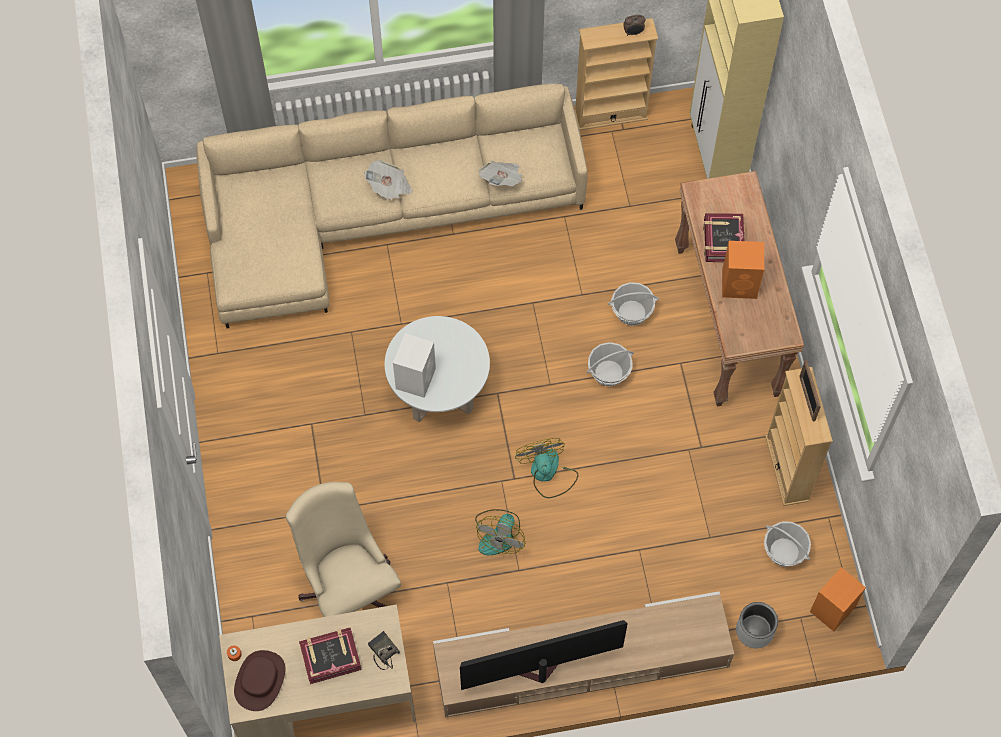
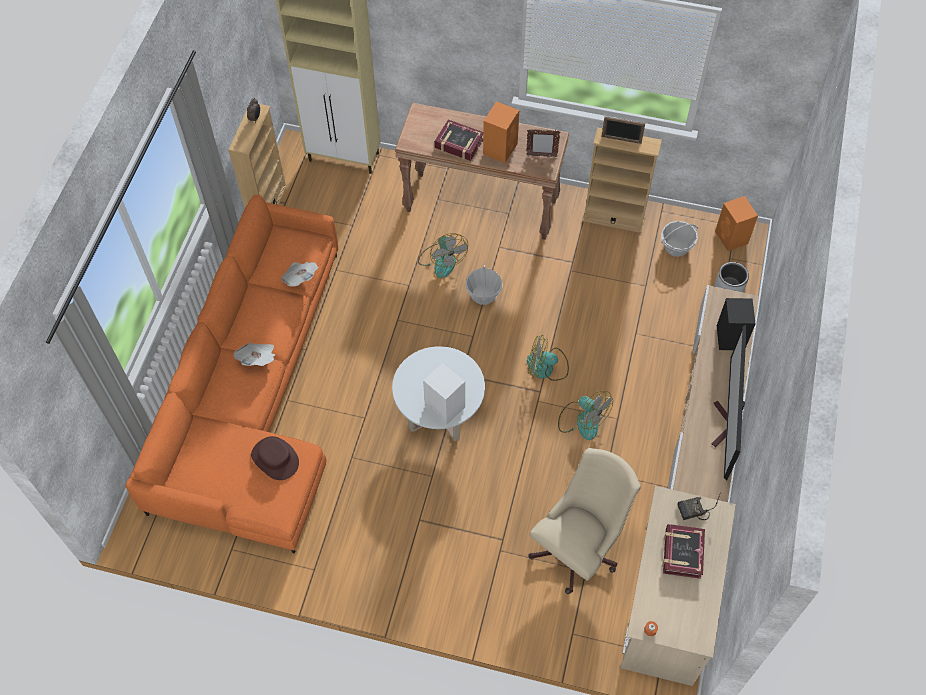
camera: 65 degrees left, 5 degrees down
beige sofa [196,84,588,329] -> orange sofa [126,195,338,554]
brown hat [234,650,286,711] -> brown hat moved to [251,436,299,480]
beige office chair [286,482,401,617] -> beige office chair turned 135 degrees clockwise [528,448,641,594]
basket [608,282,659,326] -> fan [418,233,468,278]
none -> picture frame [526,129,560,157]
none -> black speaker [717,298,756,350]

